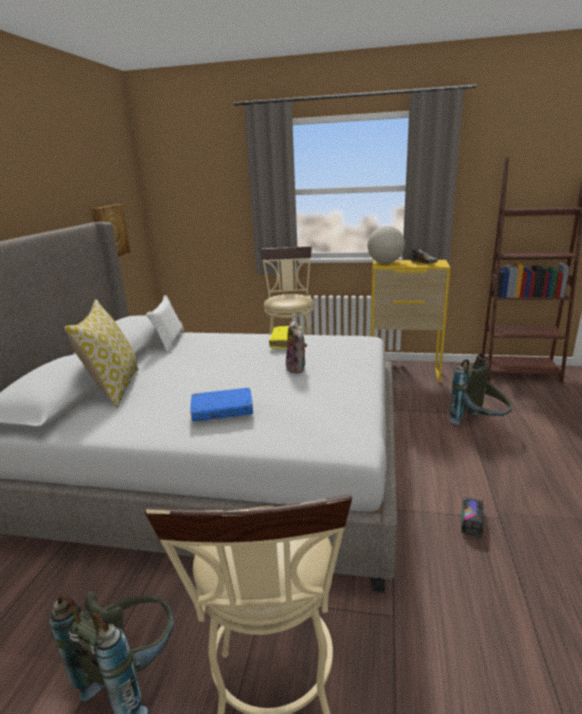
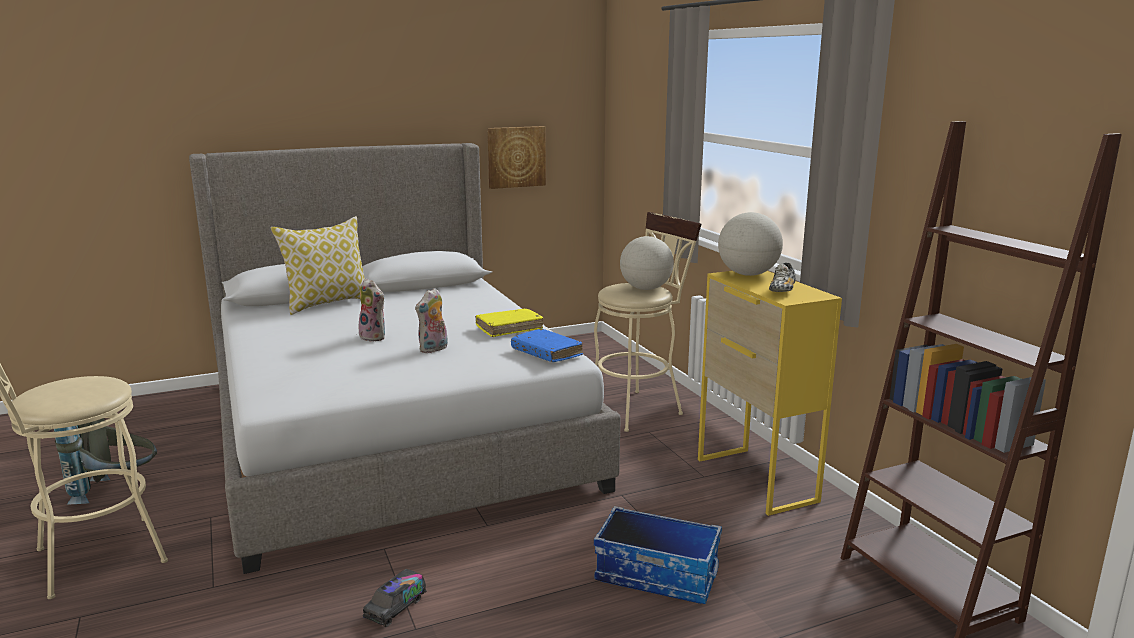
camera: 55 degrees right, 5 degrees down
white pillow [146,295,184,353] -> none
blue book [191,388,253,422] -> blue book moved to [511,329,583,362]
grey backpack [448,353,512,425] -> storage box [594,506,722,604]
toy truck [461,497,484,537] -> toy truck turned 135 degrees clockwise [363,569,427,627]
none -> plush toy [358,278,385,342]
none -> globe [620,236,674,290]

